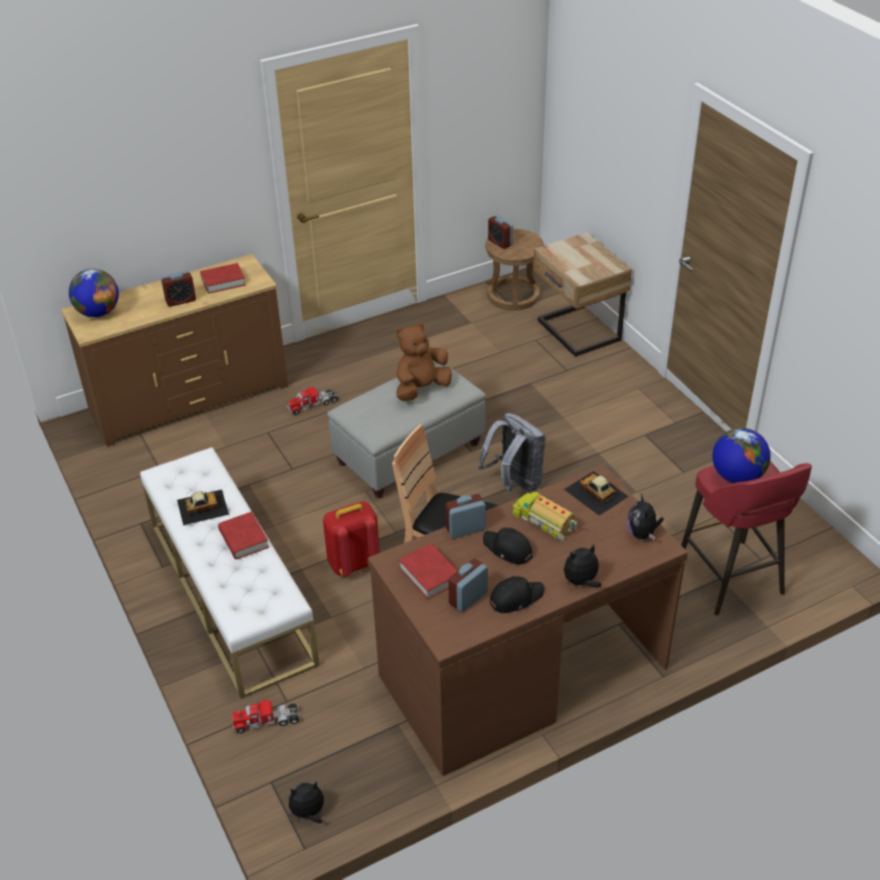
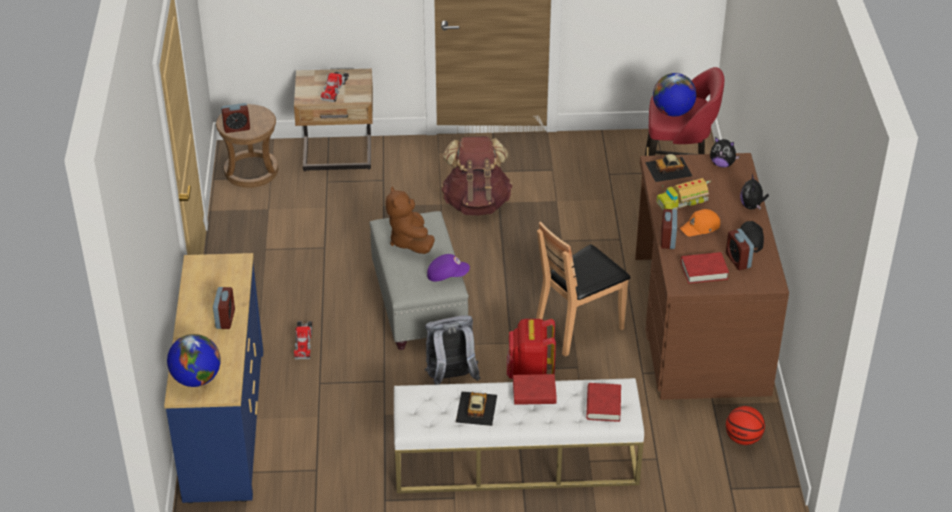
camera: 65 degrees left, 0 degrees up
brown dresser [61,254,288,447] -> blue dresser [164,253,263,503]
red book [200,263,246,294] -> red book moved to [586,383,621,422]
toy truck [232,698,300,733] -> toy truck moved to [321,71,349,102]
plush toy [289,781,324,823] -> none
grey backpack [478,413,546,493] -> grey backpack moved to [424,315,480,385]
black cap [483,528,533,565] -> orange cap [680,209,720,236]
none -> purple cap [427,254,470,281]
none -> brown backpack [441,136,513,215]
none -> basketball [726,406,765,445]

